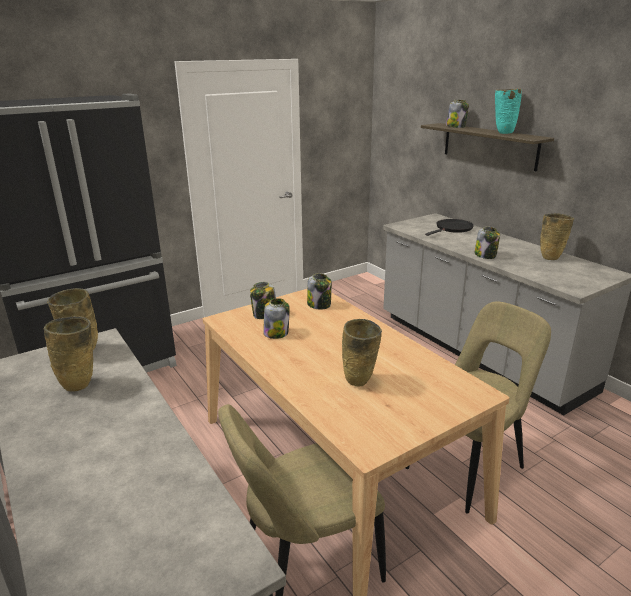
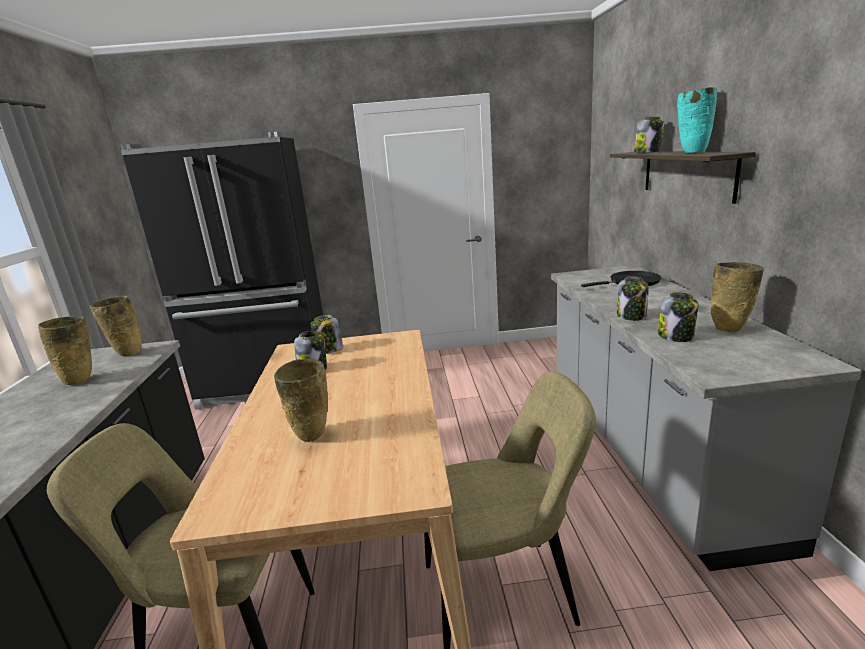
camera: 30 degrees right, 5 degrees down
jar [307,274,332,310] -> jar moved to [658,292,698,342]

